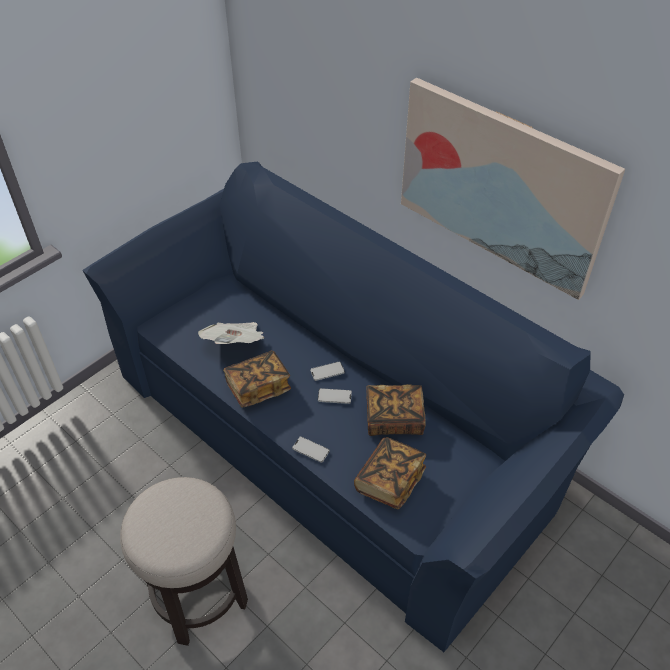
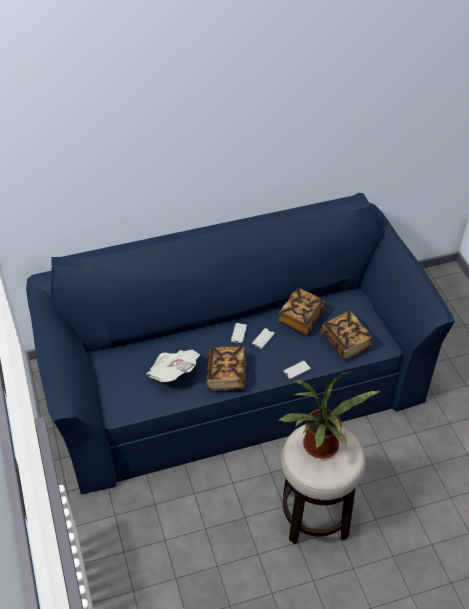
camera: 60 degrees left, 0 degrees up
picture [401,78,625,300] -> none
none -> potted plant [278,371,380,459]

